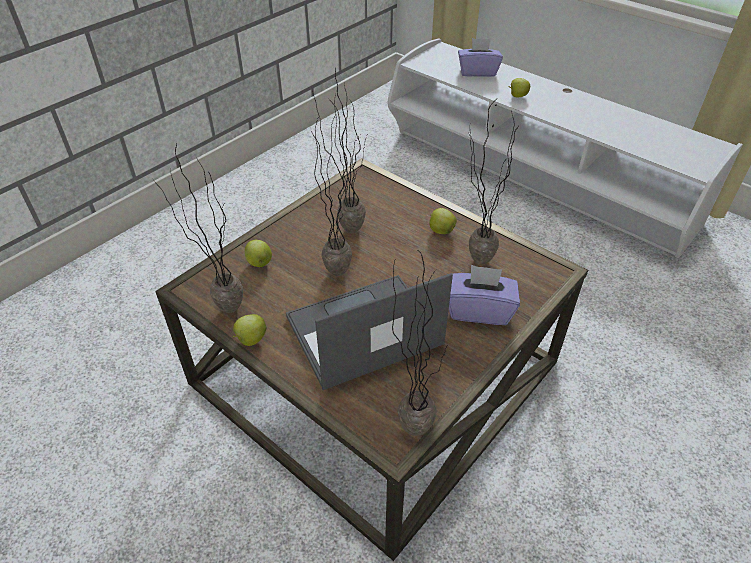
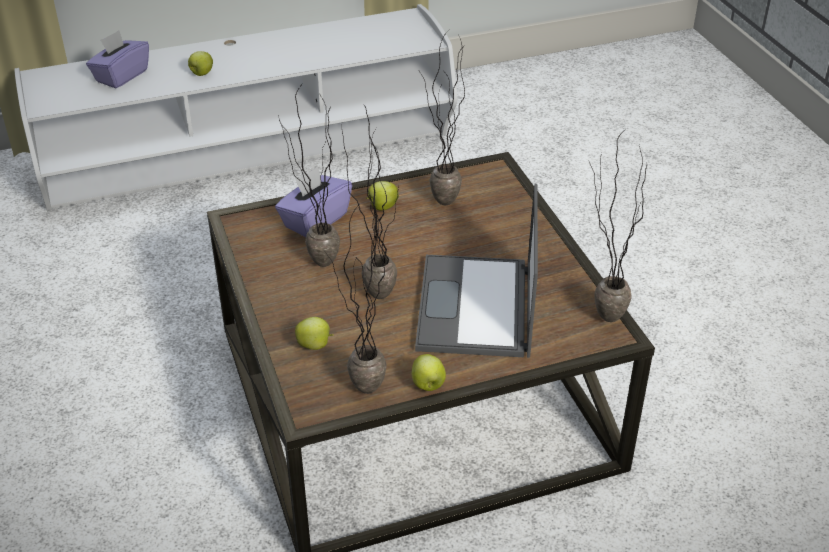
camera: 60 degrees left, 5 degrees down
purple tissue box [449,265,520,325] -> purple tissue box moved to [275,167,352,237]

